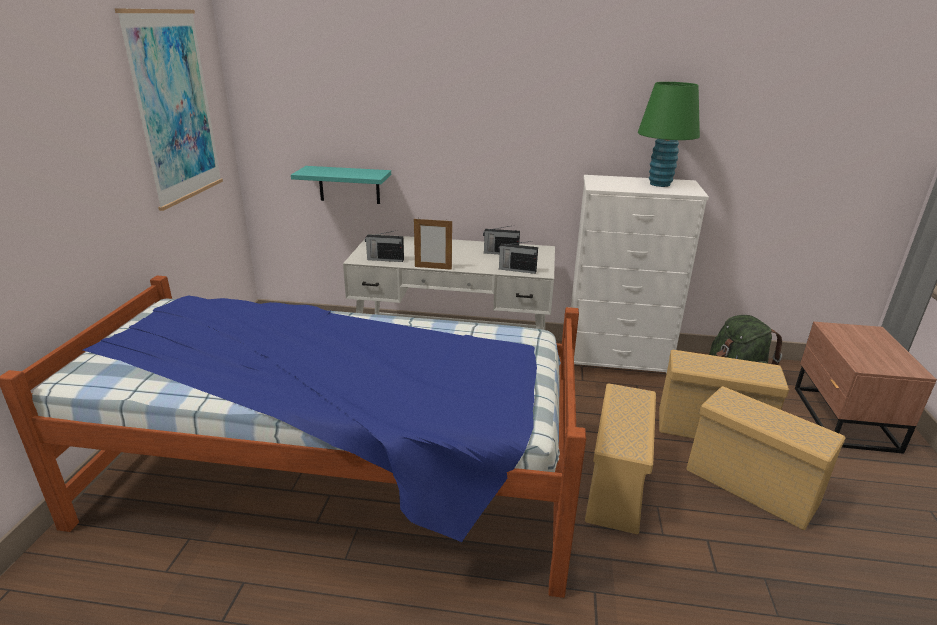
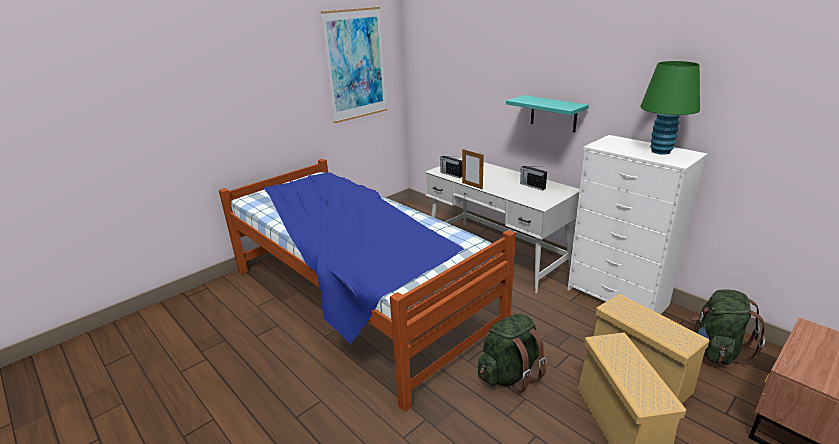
camera: 40 degrees right, 0 degrees up
turquoise shelf [291,166,391,204] -> turquoise shelf moved to [506,95,589,133]
radio [498,241,538,274] -> none
beige storage box [585,383,656,534] -> green backpack [478,314,547,394]

